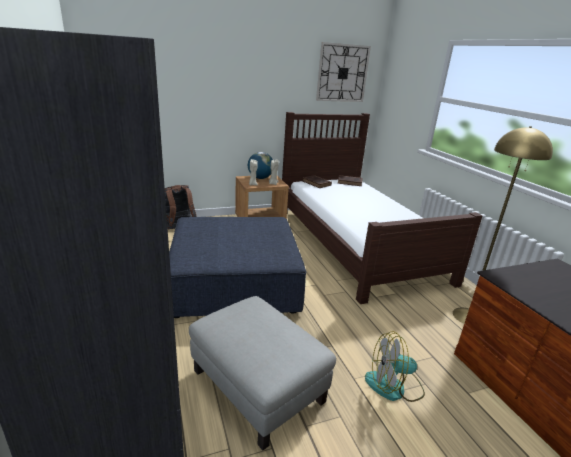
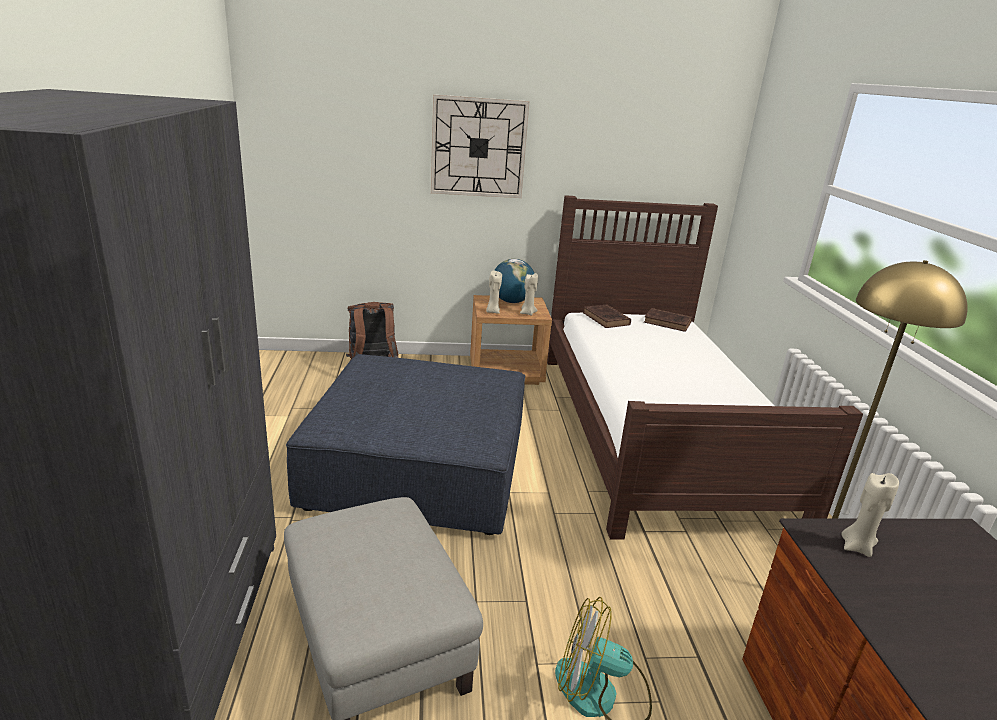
camera: 15 degrees right, 0 degrees up
wall clock [316,42,371,102] -> wall clock moved to [431,94,529,198]
none -> beige candle [841,473,899,557]

